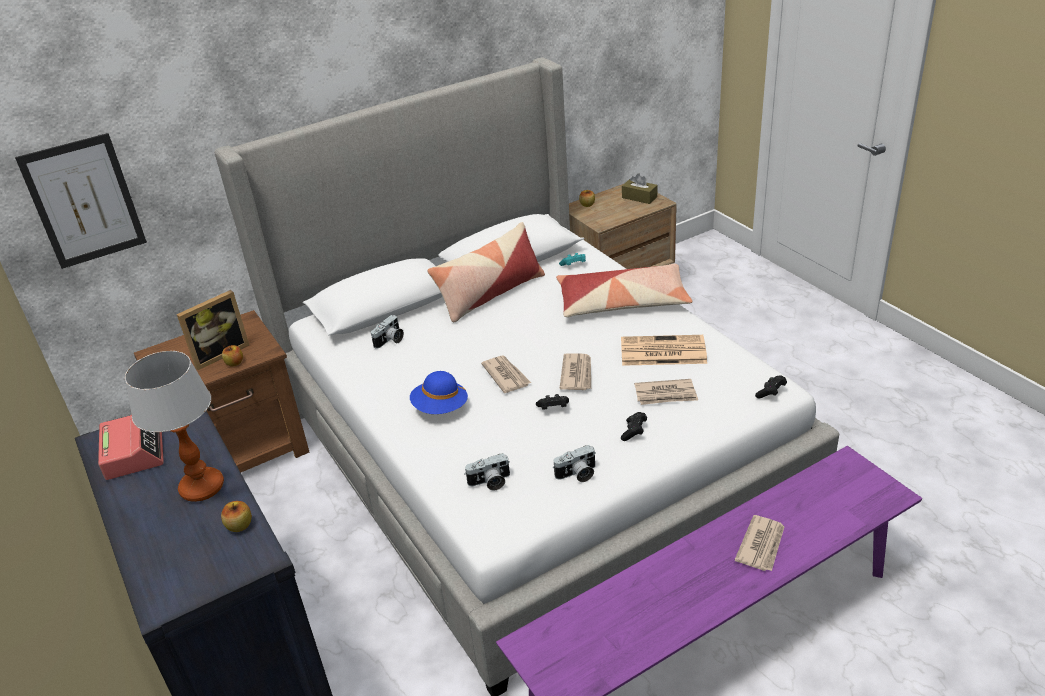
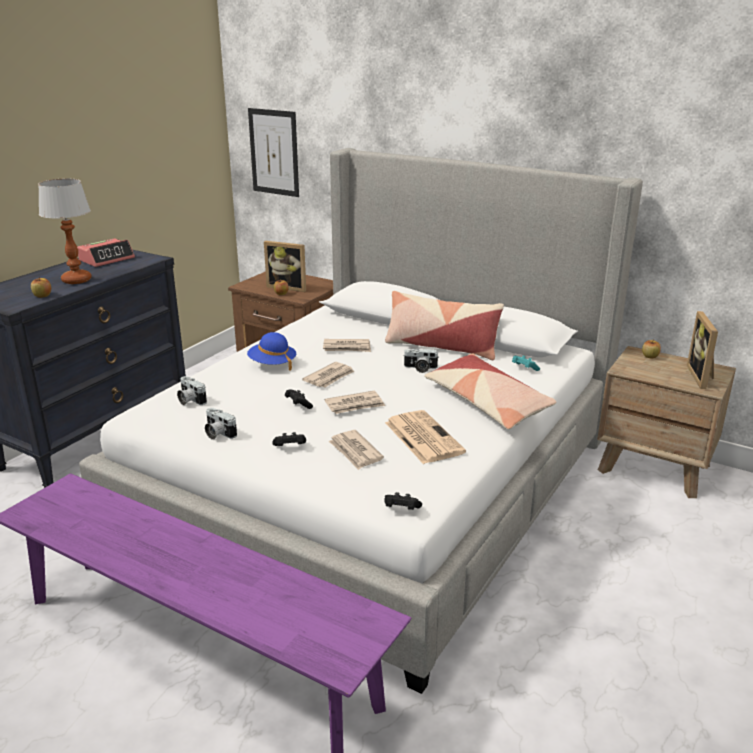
camera: 60 degrees right, 10 degrees down
camera [371,315,404,349] -> camera moved to [404,349,438,373]
brown tissue box [622,173,657,204] -> picture frame [687,311,718,389]
newspaper [735,515,785,571] -> newspaper moved to [323,339,371,352]

